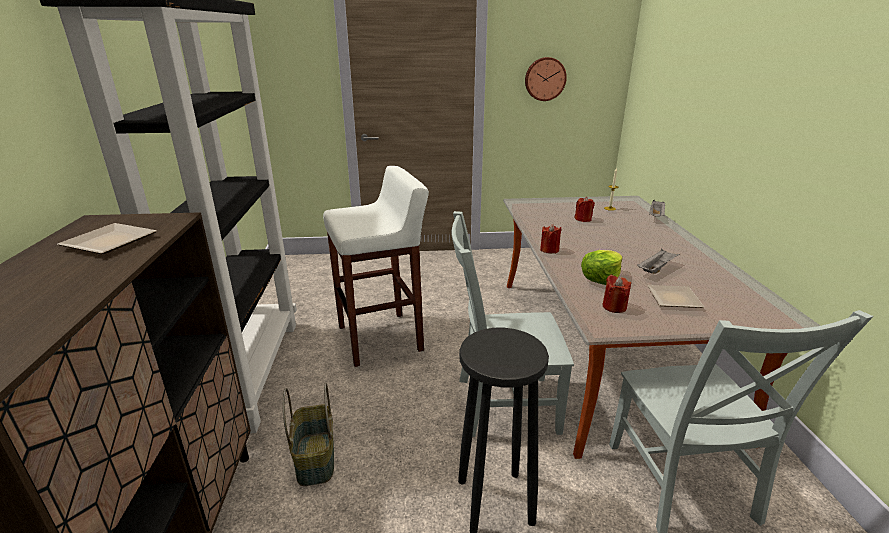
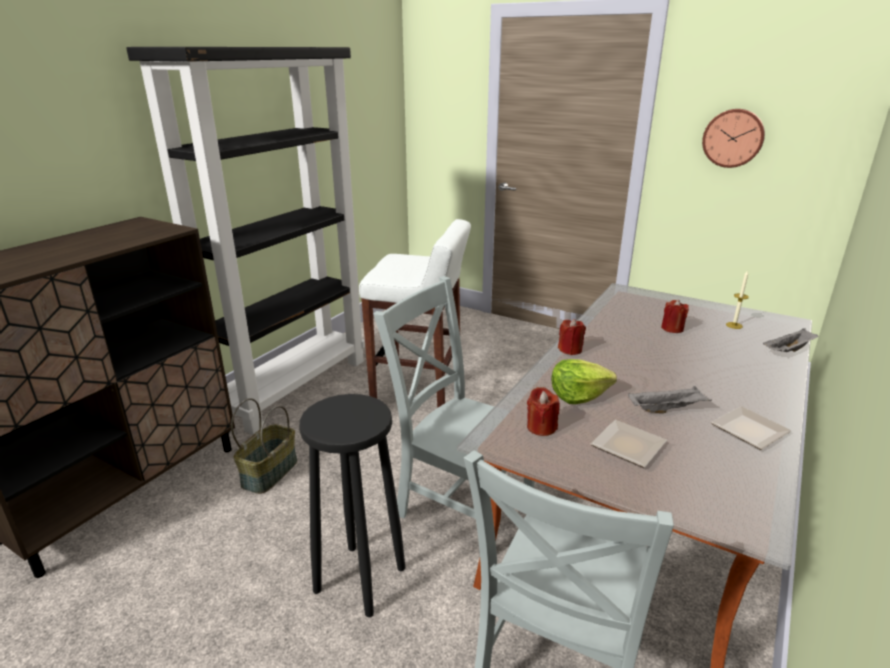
camera: 35 degrees right, 0 degrees up
plate [58,223,157,254] -> plate moved to [711,406,791,450]

